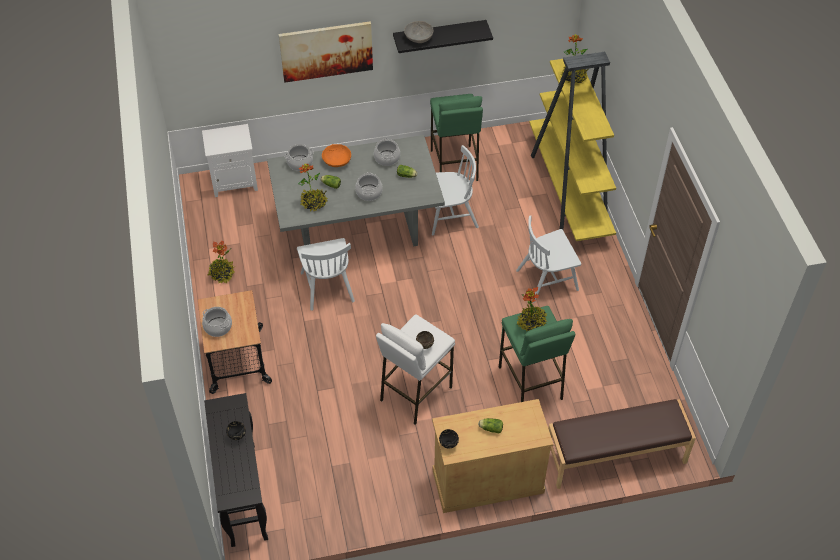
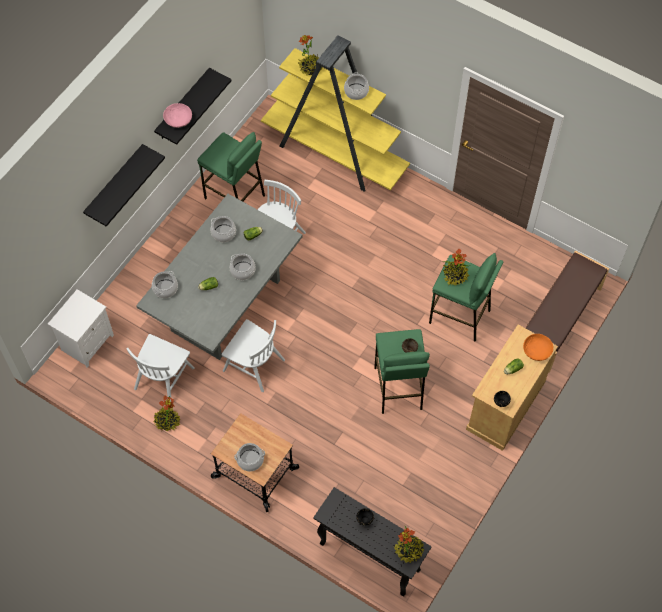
camera: 45 degrees left, 10 degrees up
picture [278,21,373,83] -> black shelf [83,144,165,227]
potted plant [298,163,328,212] -> potted plant moved to [394,526,424,563]
orange bowl [322,144,351,167] -> orange bowl moved to [523,334,554,361]
white stool [376,314,455,425] -> green stool [374,329,430,414]
grey bowl [404,21,433,43] -> pink bowl [163,103,192,128]
white chair [516,215,581,303] -> white chair moved to [127,334,195,402]
none -> cooking pot [344,73,369,100]

